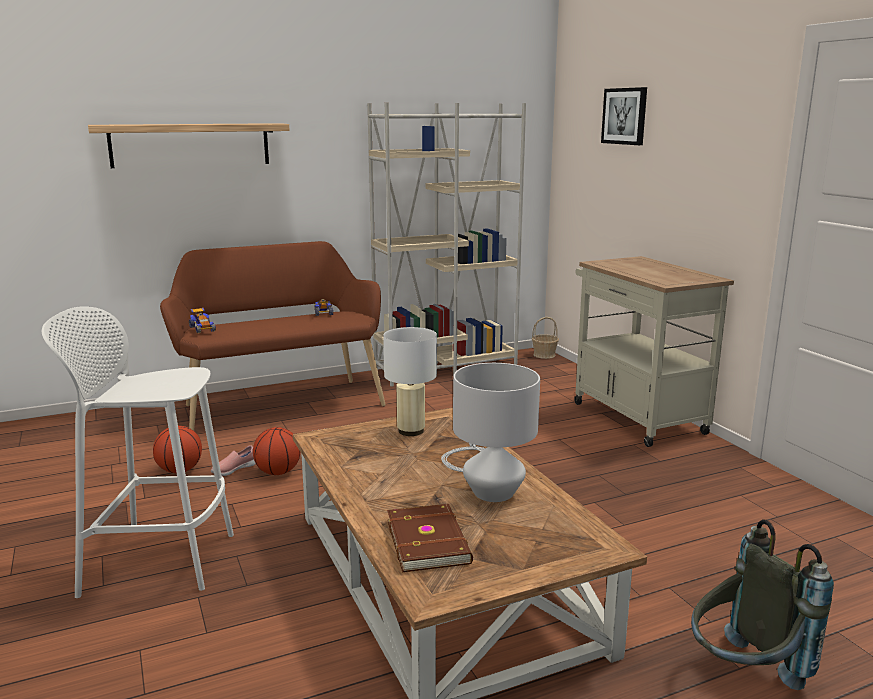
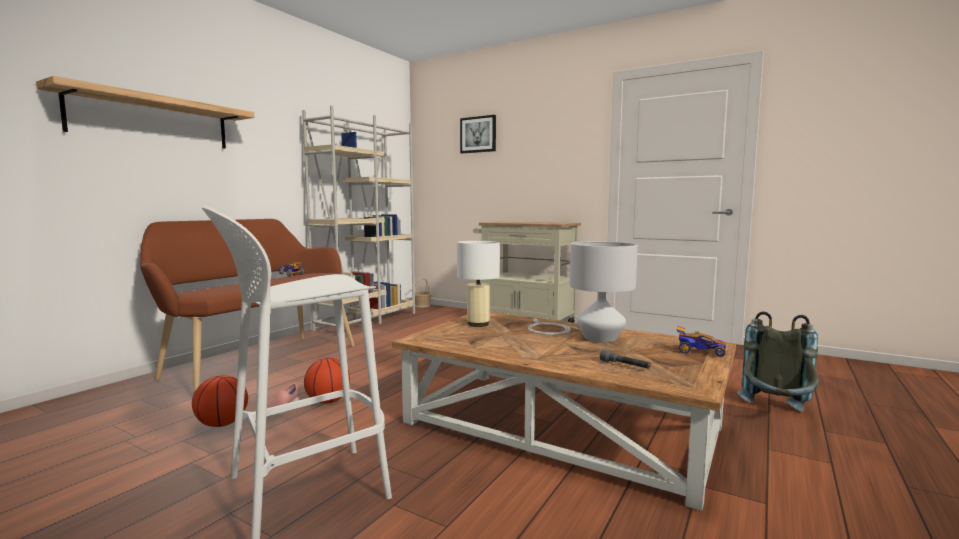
camera: 35 degrees left, 10 degrees down
toy car [189,308,216,333] -> toy car moved to [676,326,726,357]
brown book [387,504,473,572] -> grey flashlight [600,349,651,369]

